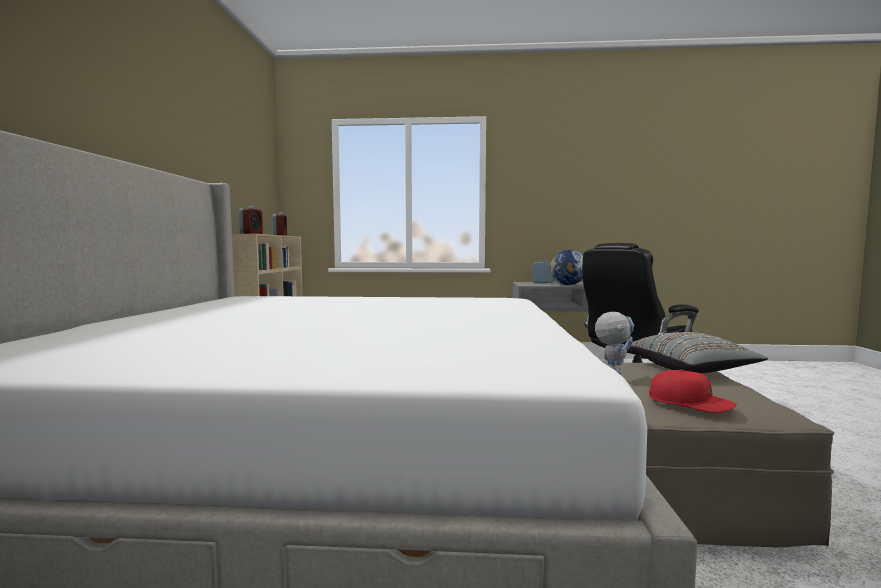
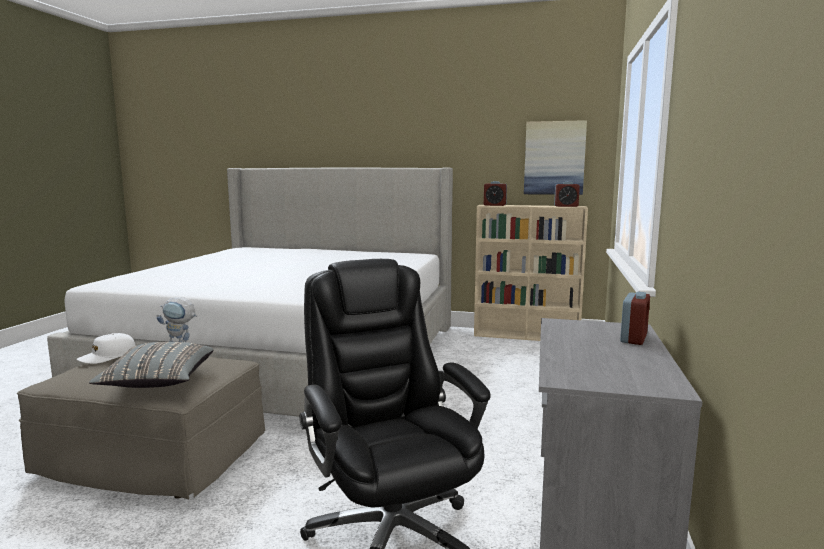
camera: 100 degrees right, 5 degrees up
globe [550,250,583,285] -> none
red cap [649,370,737,413] -> white cap [77,333,136,364]
none -> picture [524,120,587,195]

